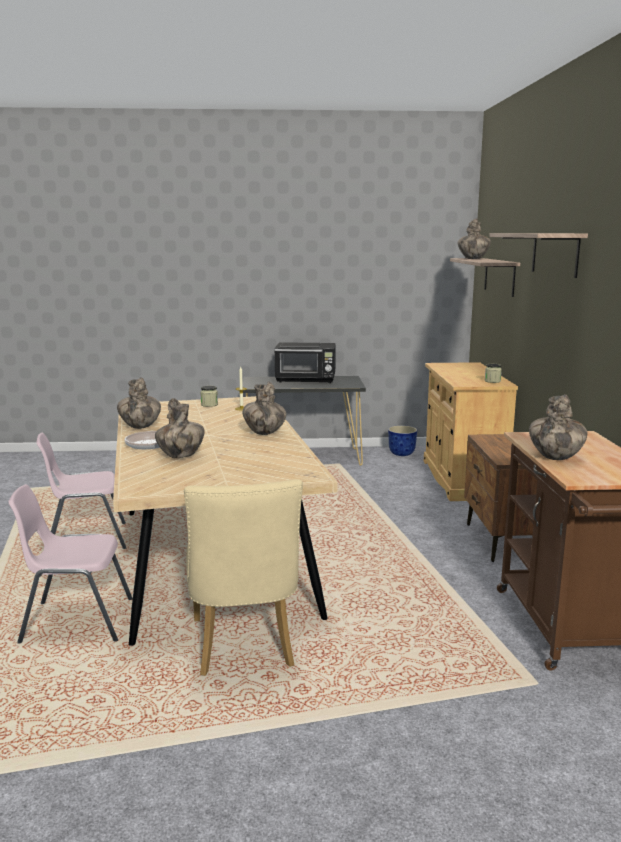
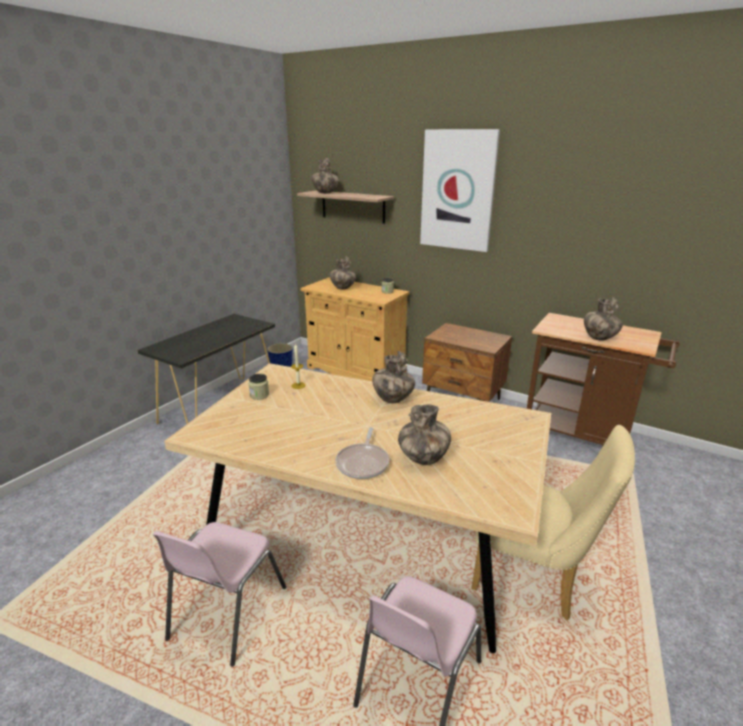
camera: 55 degrees left, 10 degrees up
vase [117,377,161,429] -> vase moved to [330,256,356,290]
black microwave [274,342,336,383] -> none
shelf [489,233,588,278] -> picture [420,129,500,252]

